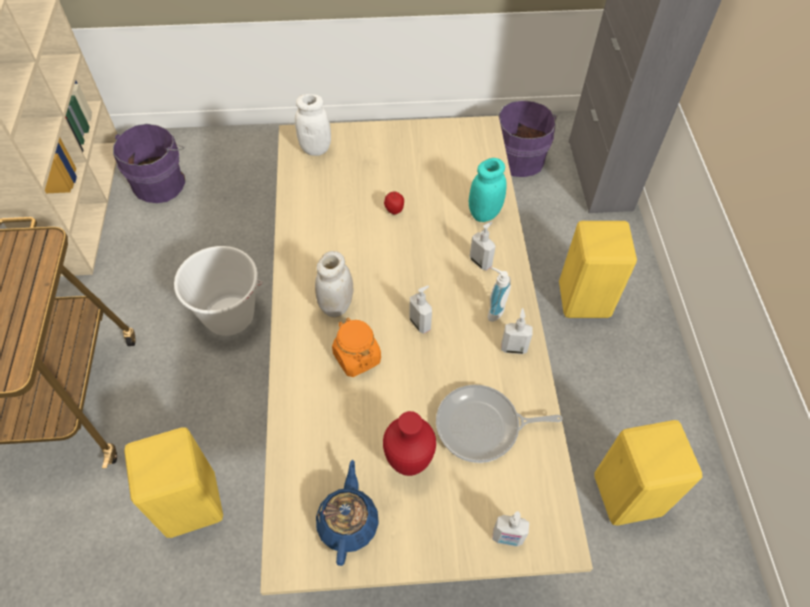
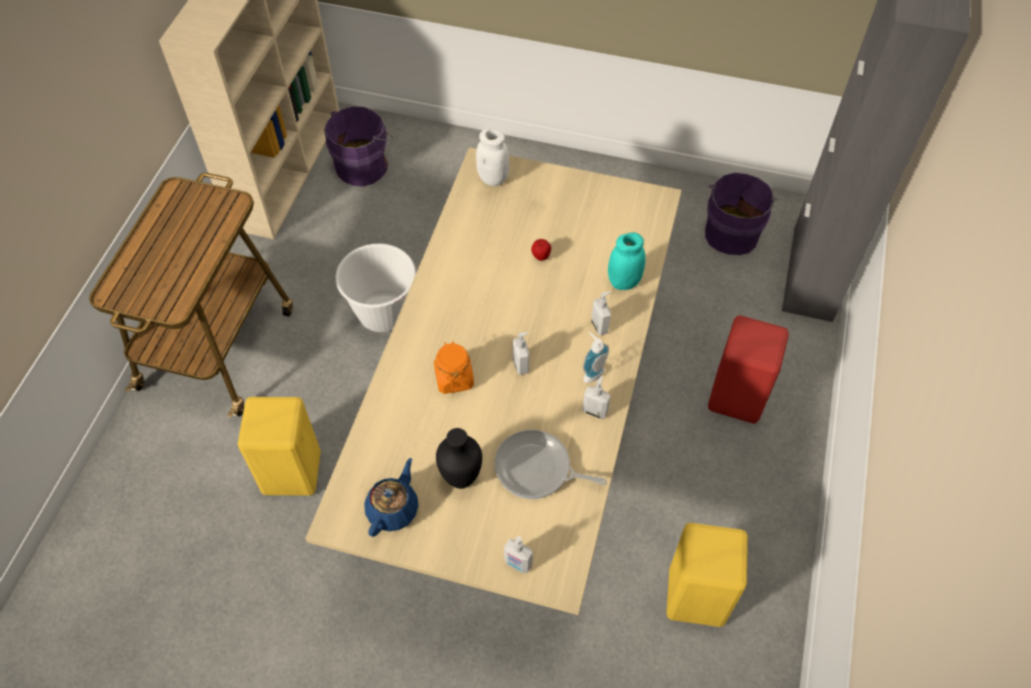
camera: 20 degrees right, 0 degrees up
white jar [315,251,353,318] -> none
red vase [383,411,436,476] -> black vase [436,428,482,489]
yellow stool [559,221,637,318] -> red stool [708,316,789,423]

